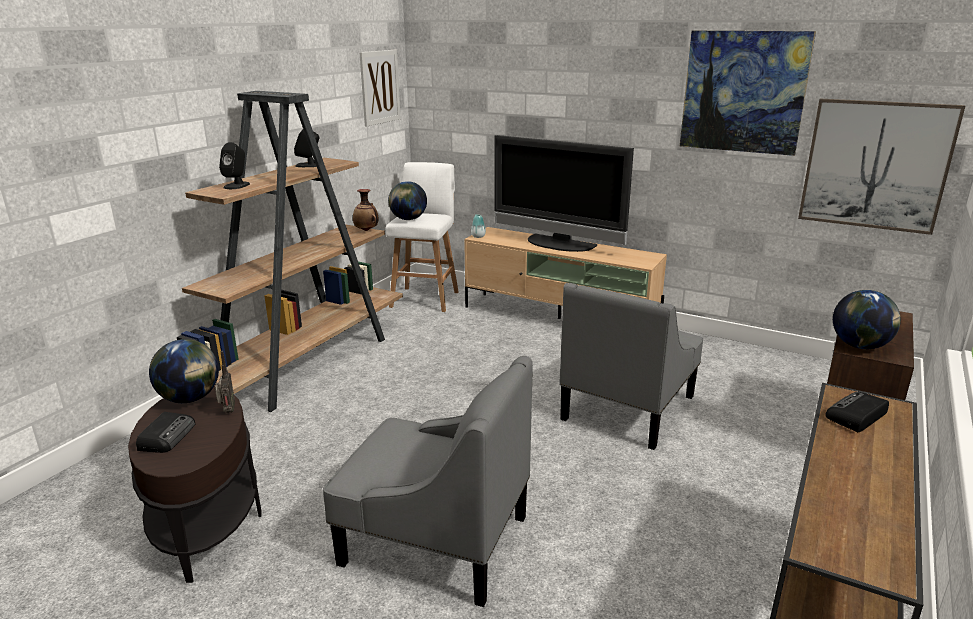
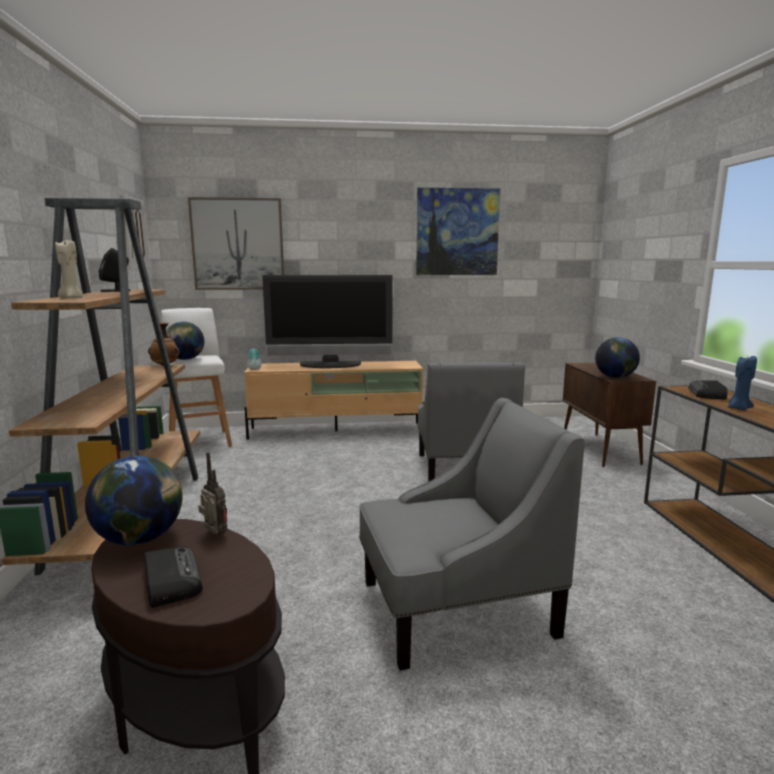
camera: 35 degrees left, 10 degrees down
black speaker [219,142,250,189] -> beige candle [55,239,83,298]
picture [798,99,965,235] -> picture moved to [188,197,284,290]
none -> blue candle [728,356,757,411]

